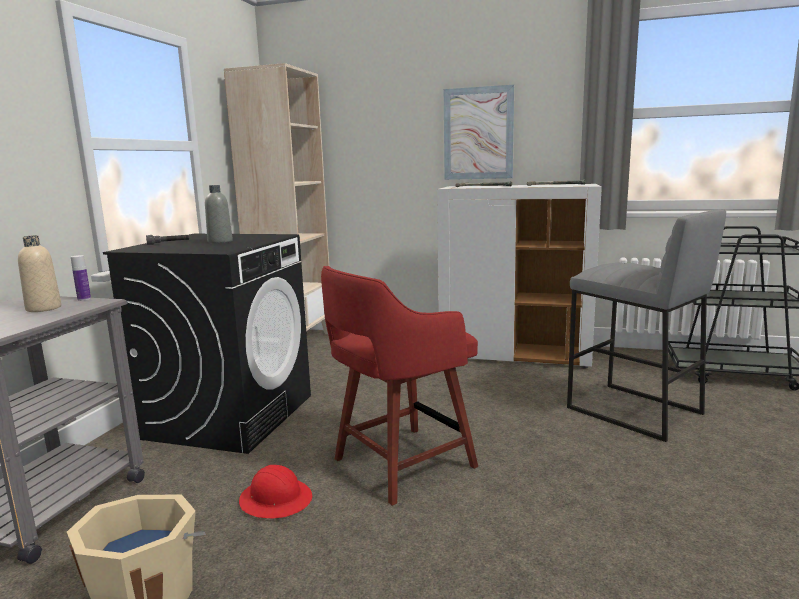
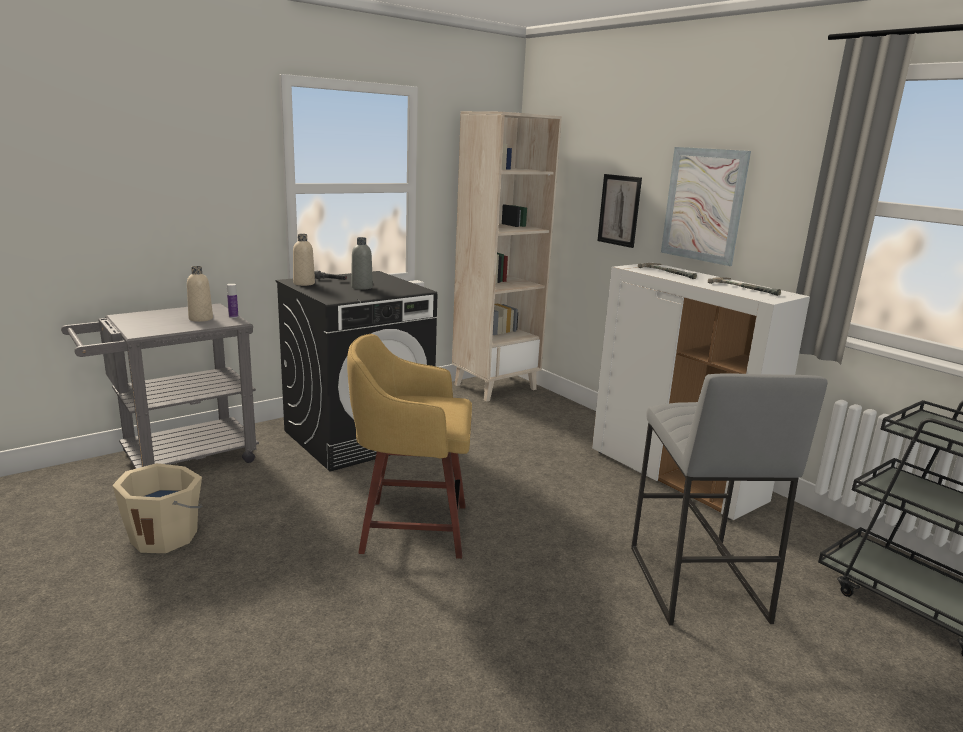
camera: 35 degrees right, 5 degrees up
red hard hat [239,465,312,519] -> none
red stool [321,266,478,506] -> yellow stool [347,334,472,559]
none -> beige bottle [293,234,315,286]
none -> picture [597,174,642,248]

